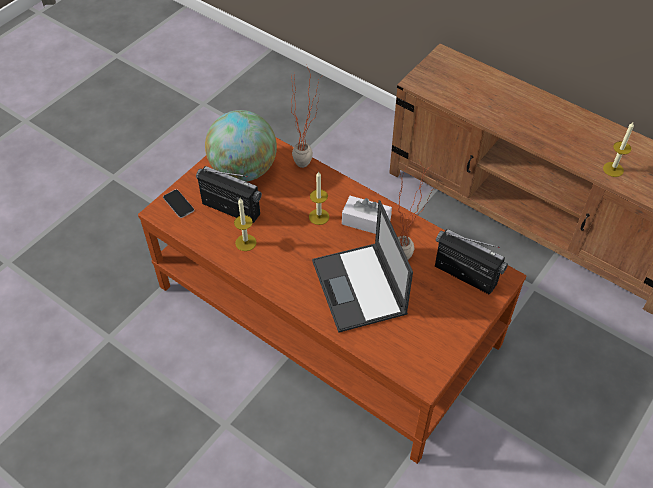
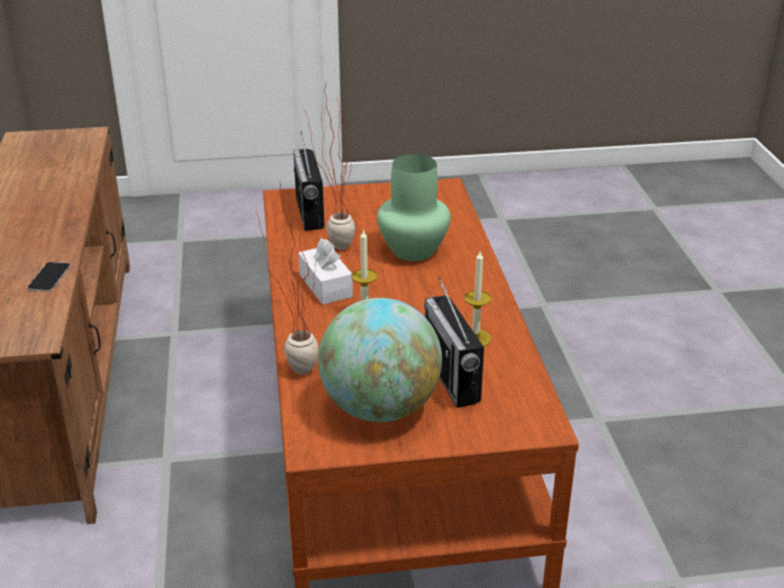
camera: 135 degrees left, 20 degrees down
phone [163,189,194,218] -> phone moved to [27,262,71,292]
laptop [312,200,413,333] -> green vase [377,154,451,261]
candle [603,122,634,177] -> none

